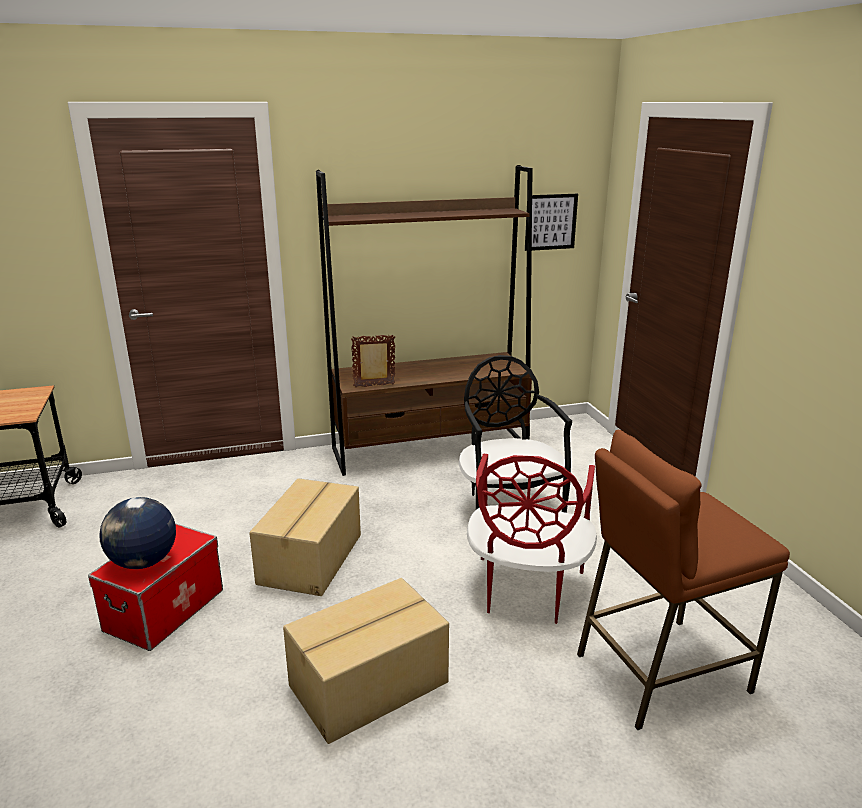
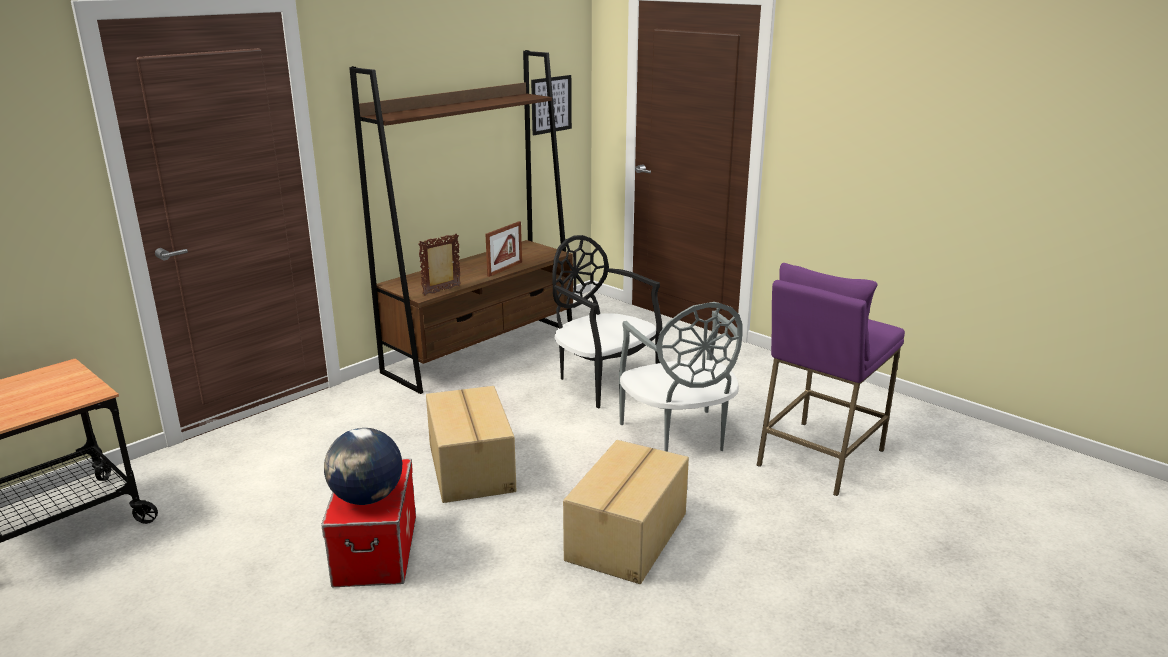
camera: 30 degrees left, 0 degrees up
red chair [467,454,597,624] -> grey chair [619,302,742,452]
brown stool [577,430,790,730] -> purple stool [757,263,905,496]
none -> picture frame [485,221,522,277]

